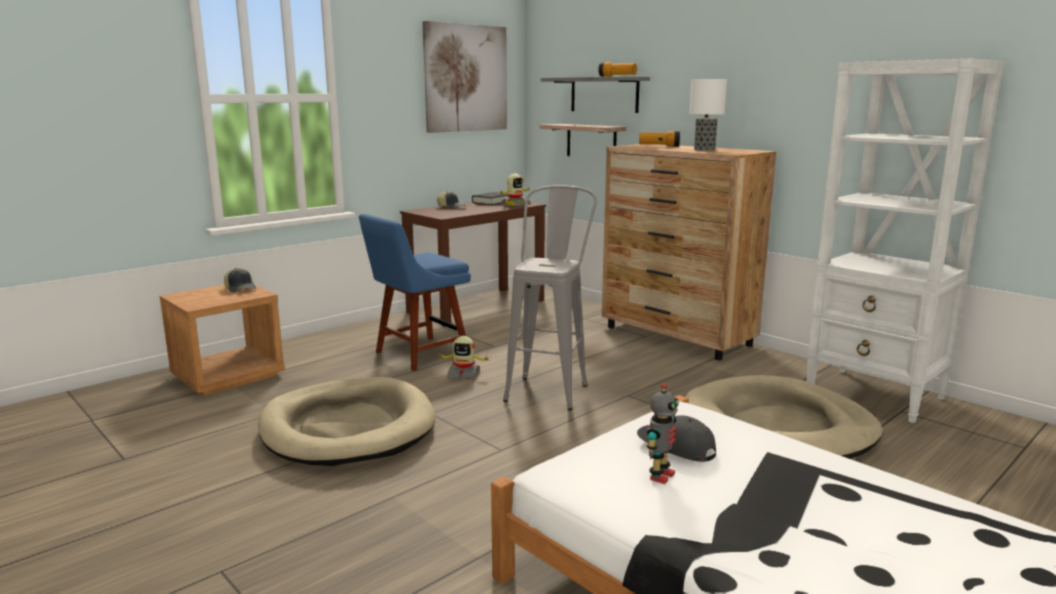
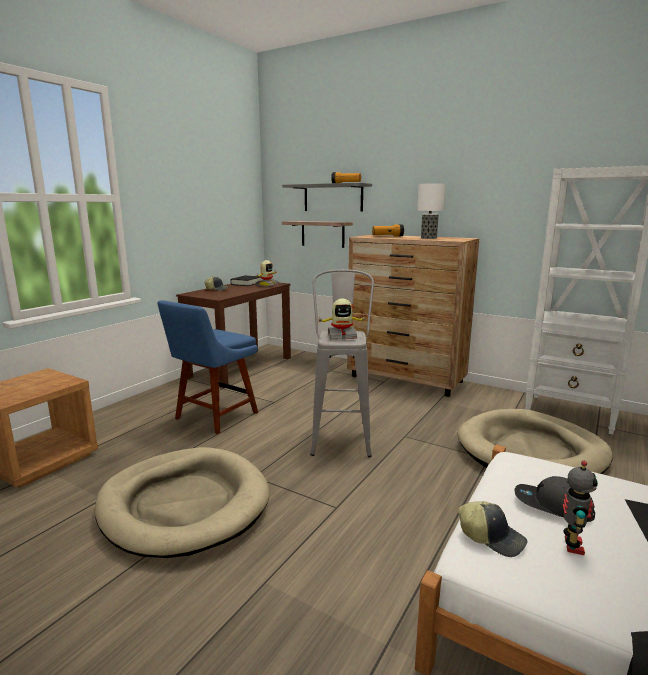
camera: 15 degrees left, 0 degrees up
cap [224,267,256,293] -> cap moved to [458,501,528,557]
picture [422,21,507,133] -> none
toy robot [438,336,490,380] -> toy robot moved to [317,299,366,340]

